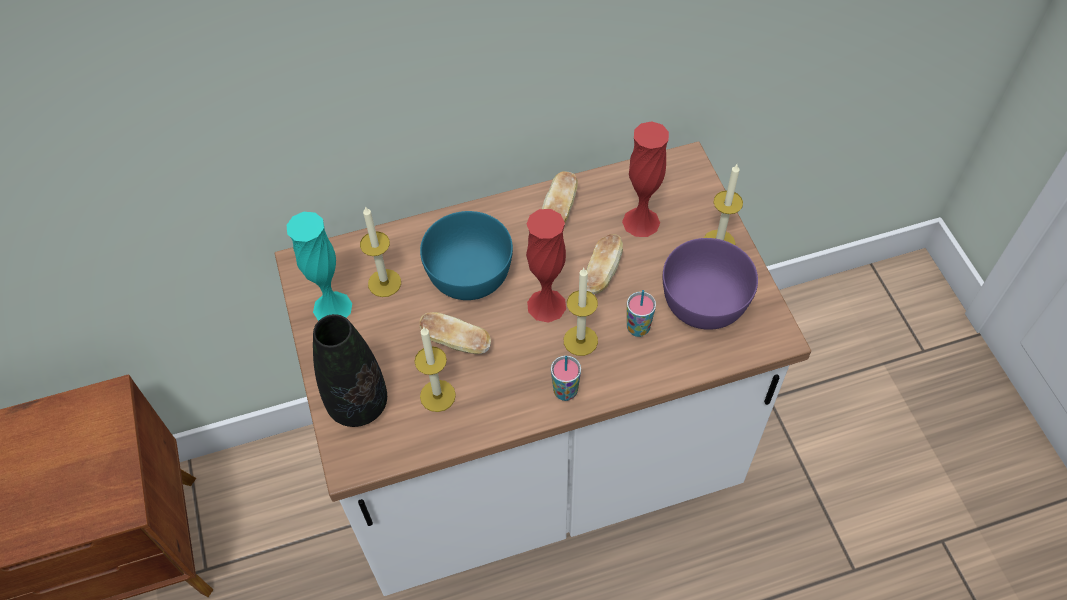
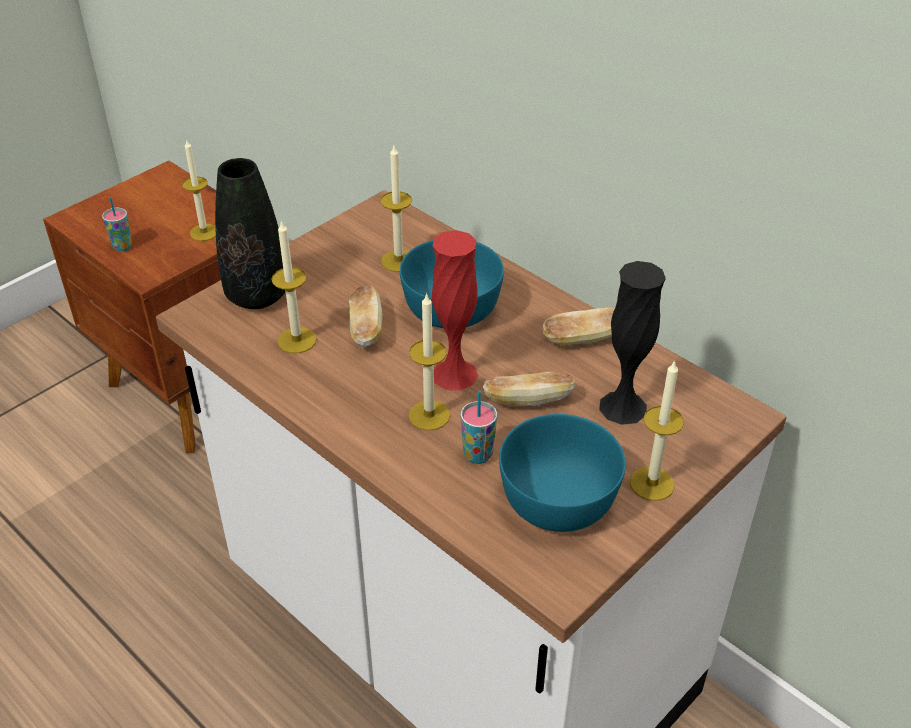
camera: 60 degrees right, 15 degrees down
turquoise vase [287,212,352,321] -> none
cup [551,356,581,401] -> cup moved to [102,197,132,251]
red vase [622,121,669,237] -> black vase [599,261,666,425]
purple bowl [663,238,758,330] -> turquoise bowl [499,414,626,532]
none -> candle [182,139,216,241]

